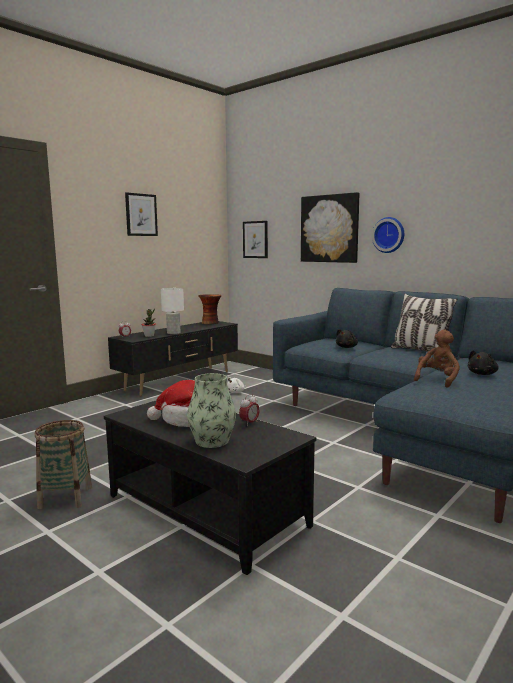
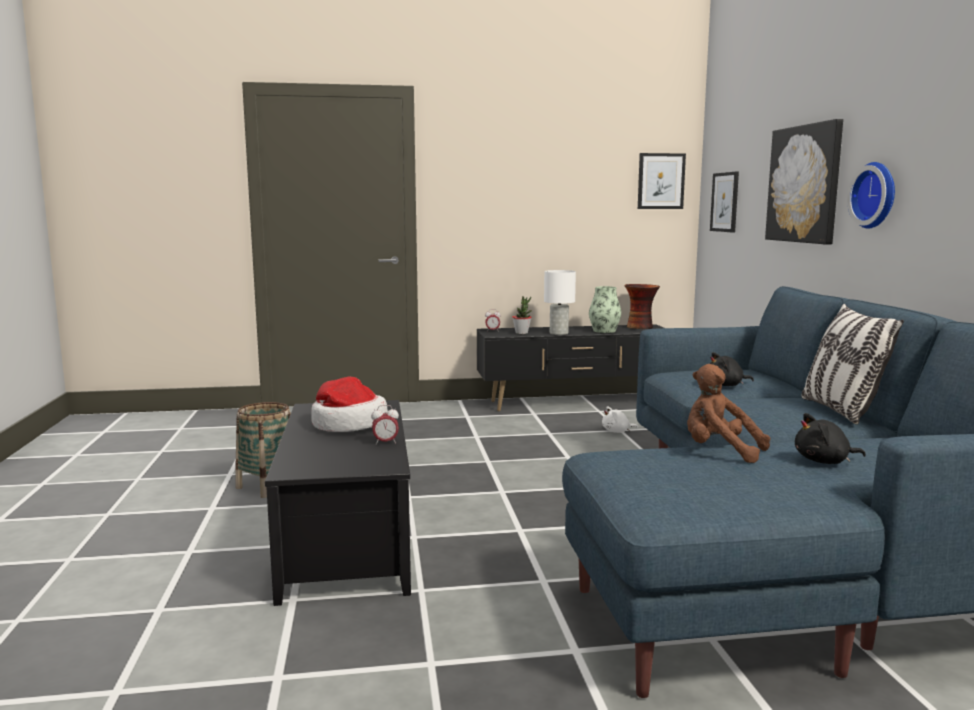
camera: 40 degrees right, 0 degrees up
picture [125,192,158,236] -> picture moved to [638,153,686,209]
vase [187,373,236,448] -> vase moved to [589,286,621,333]
brown plush toy [414,329,460,388] -> brown plush toy turned 135 degrees counterclockwise [687,364,770,463]

